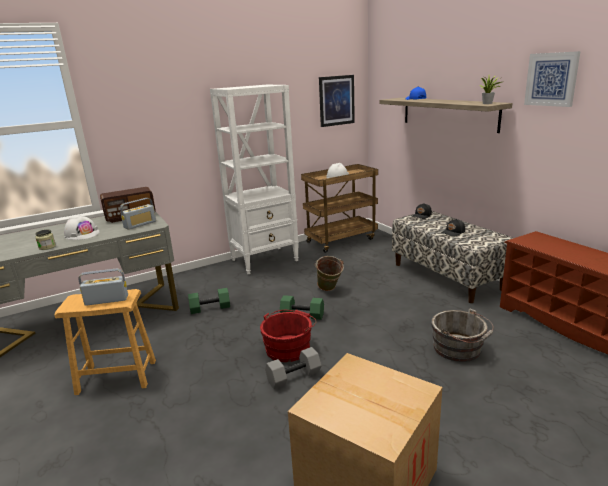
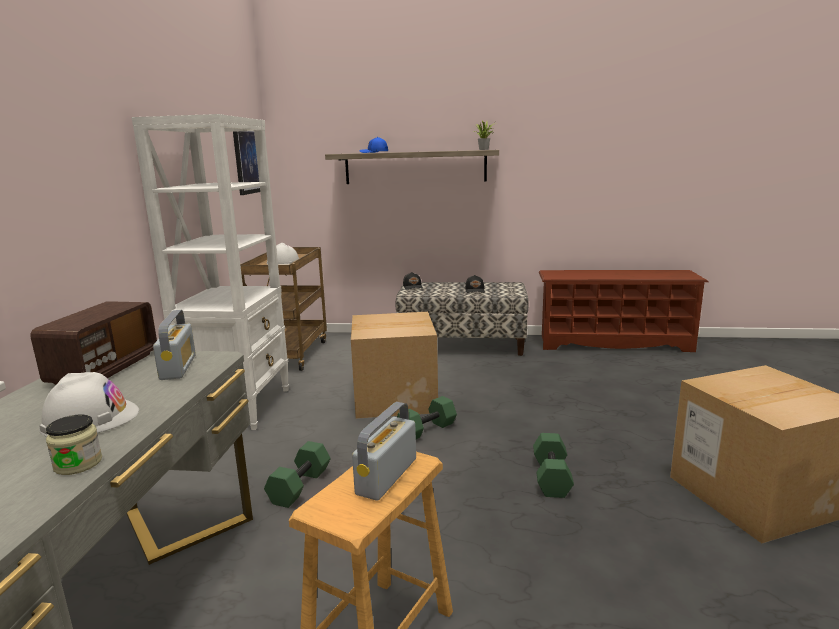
camera: 55 degrees left, 5 degrees down
red bucket [260,310,317,362] -> none
grey dumbbell [265,347,321,389] -> green dumbbell [533,433,574,498]
green bucket [315,256,344,291] -> cardboard box [351,312,438,419]
grey bucket [431,308,494,362] -> none
picture [524,51,581,107] -> none

